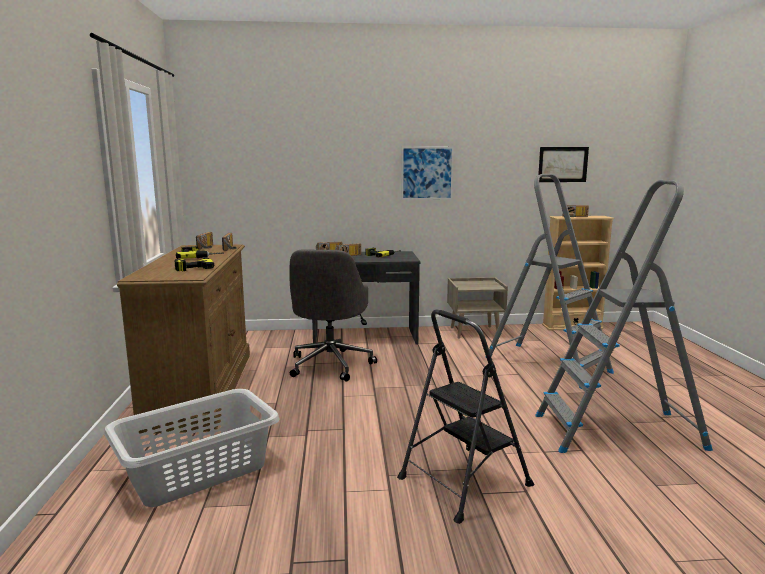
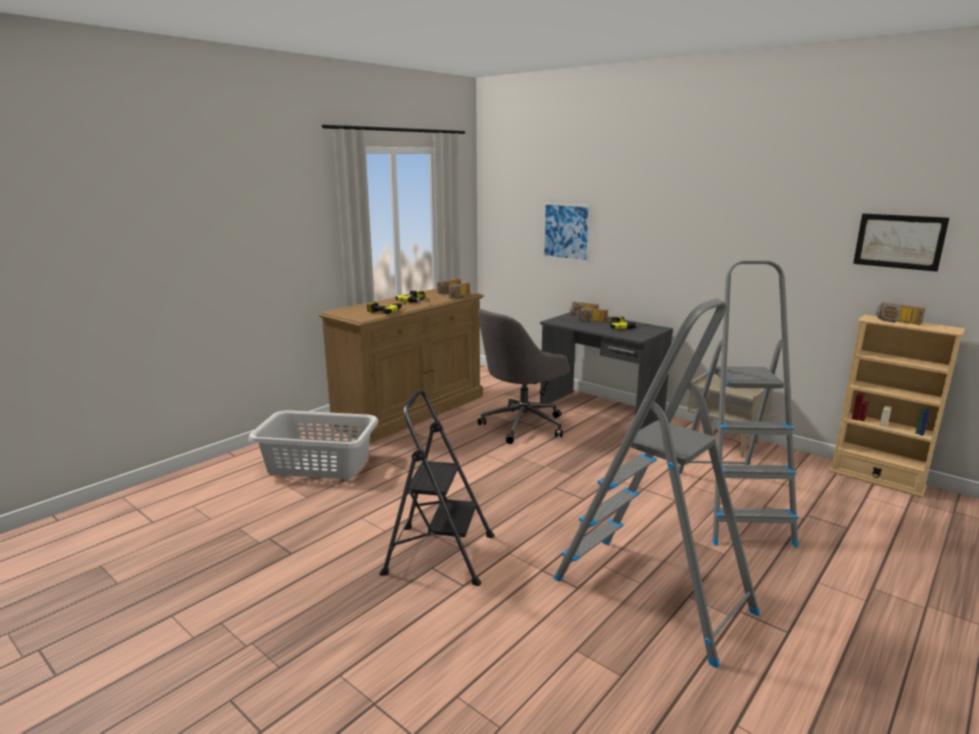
camera: 45 degrees right, 5 degrees up
picture [401,147,454,200] -> picture moved to [543,203,591,262]

